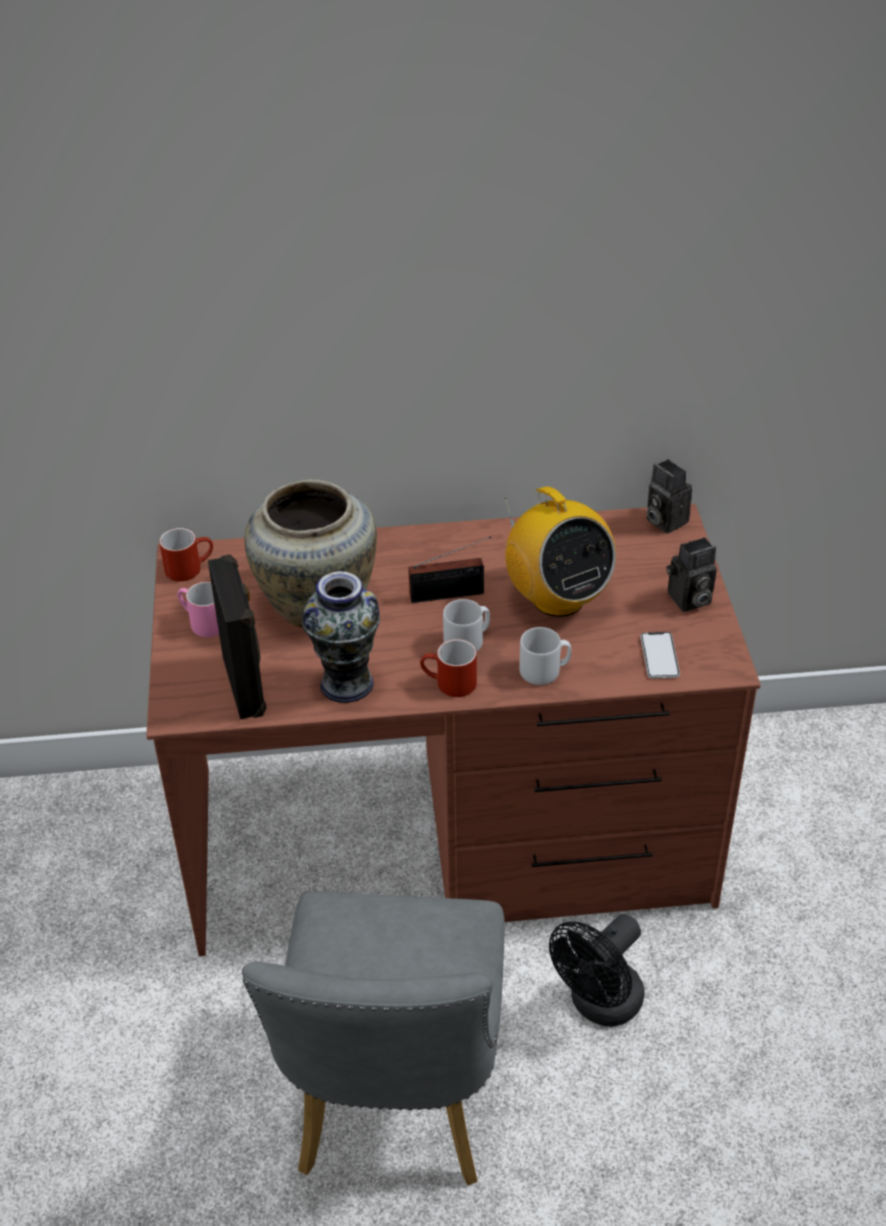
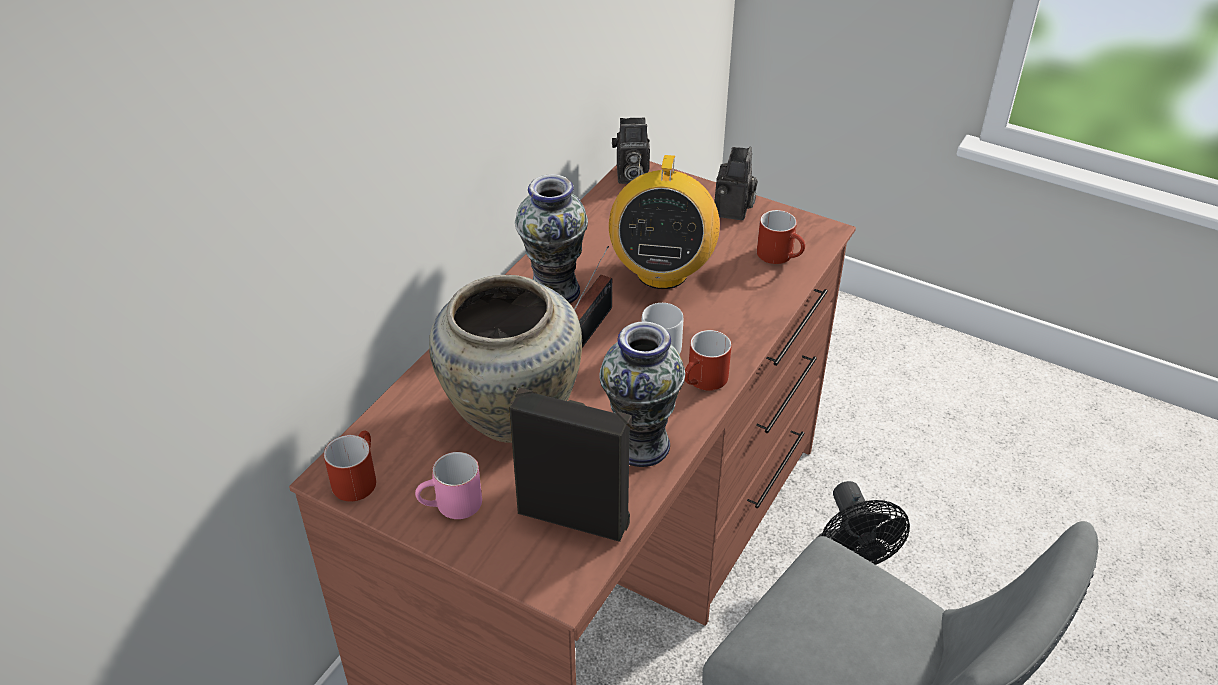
camera: 55 degrees left, 0 degrees up
radio [505,486,616,617] -> radio turned 90 degrees clockwise [609,154,720,289]
grey mug [519,627,571,685] -> none
phone [640,632,680,678] -> red mug [757,210,805,264]
none -> vase [515,174,588,303]

